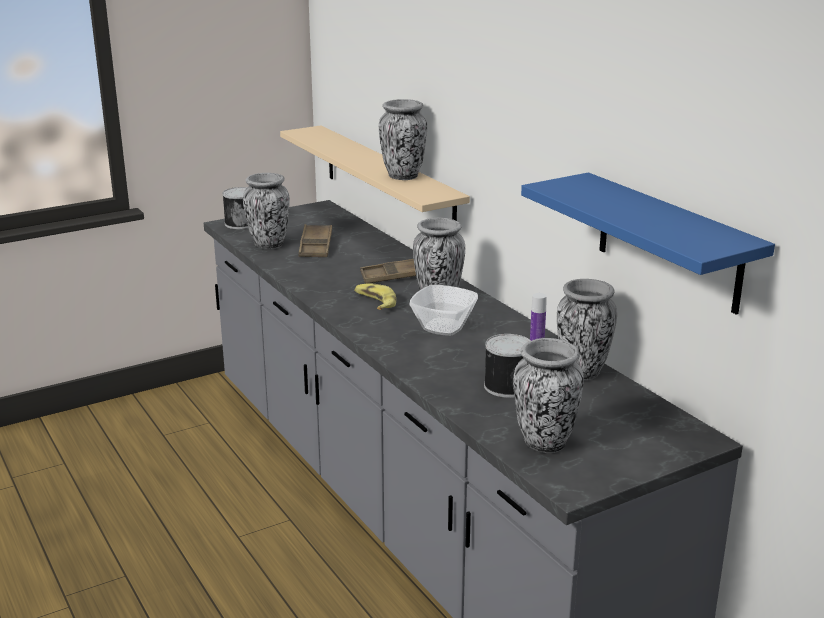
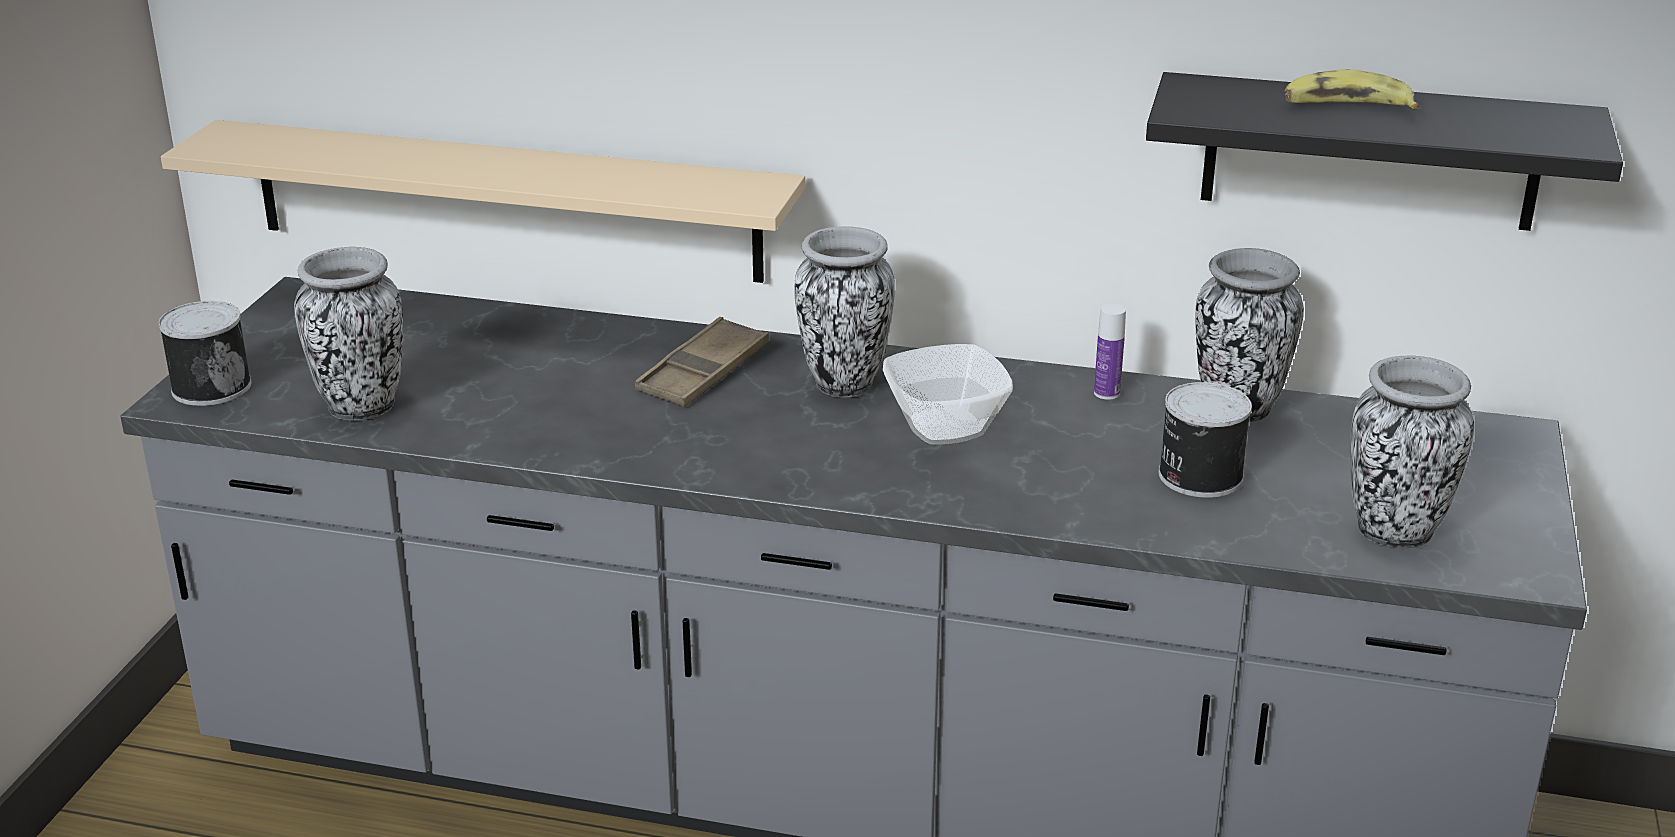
camera: 45 degrees left, 5 degrees up
brown tray [298,224,332,257] -> none
banana [354,283,396,310] -> banana moved to [1285,69,1419,110]
vase [379,99,427,180] -> none
blue shelf [521,172,775,315] -> black shelf [1146,72,1623,231]

